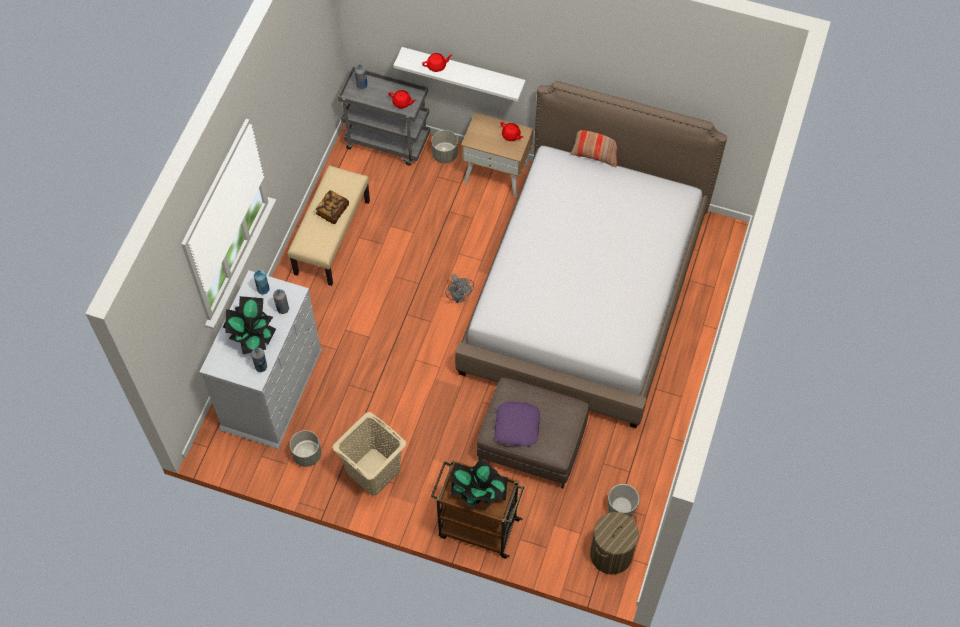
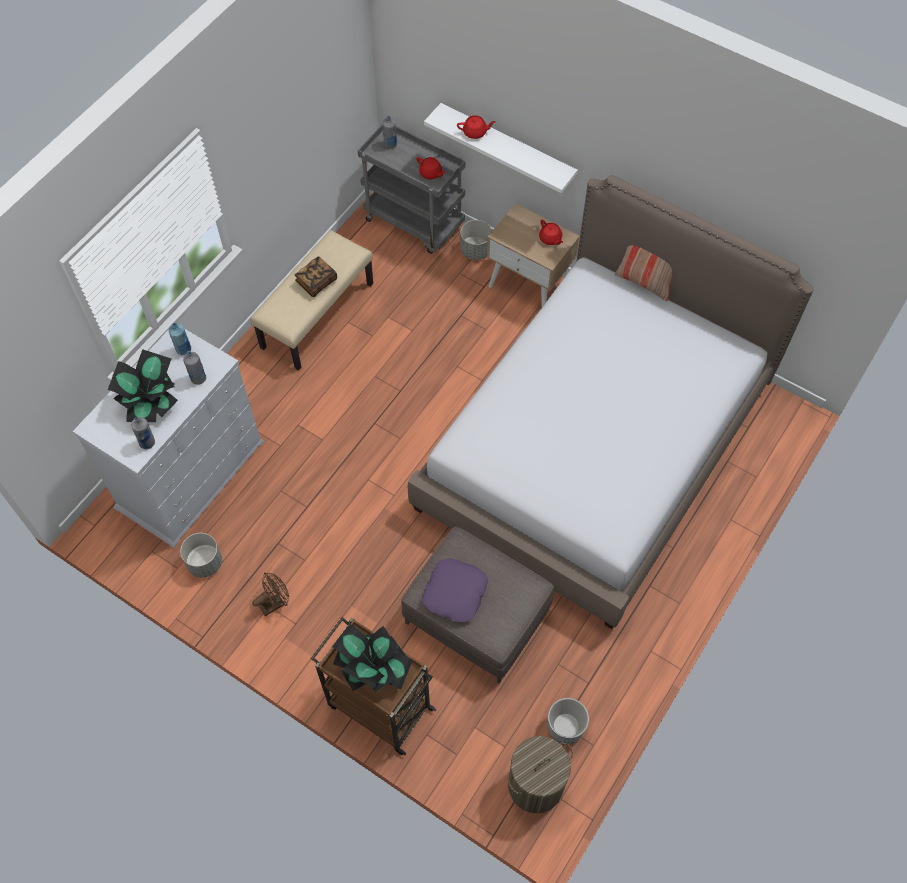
camera: 15 degrees right, 0 degrees up
beige laundry basket [332,412,406,496] -> brown fan [252,572,289,616]
grey fan [446,274,474,303] -> none

